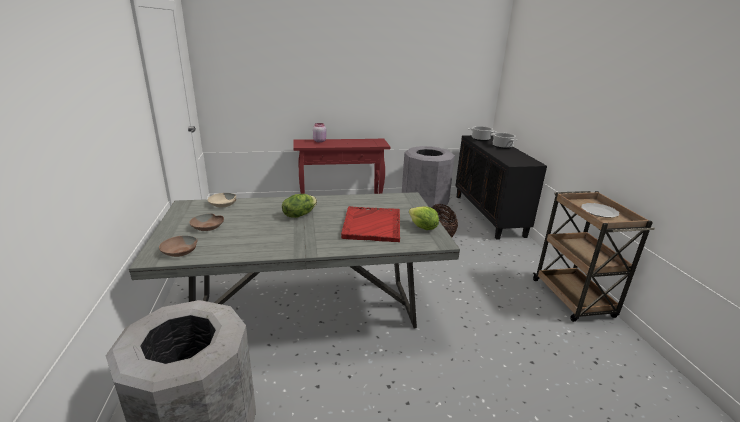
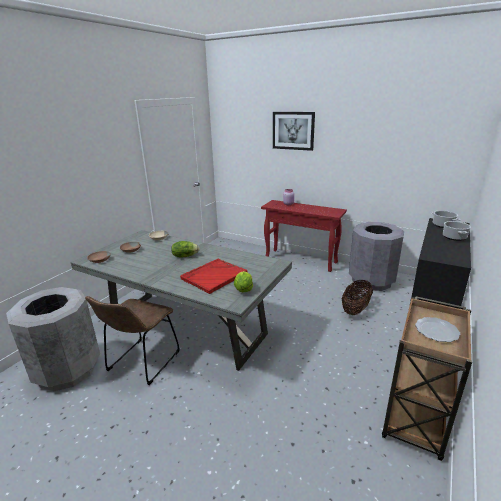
camera: 40 degrees right, 0 degrees up
none -> brown chair [85,296,180,385]
none -> picture [273,112,315,151]

